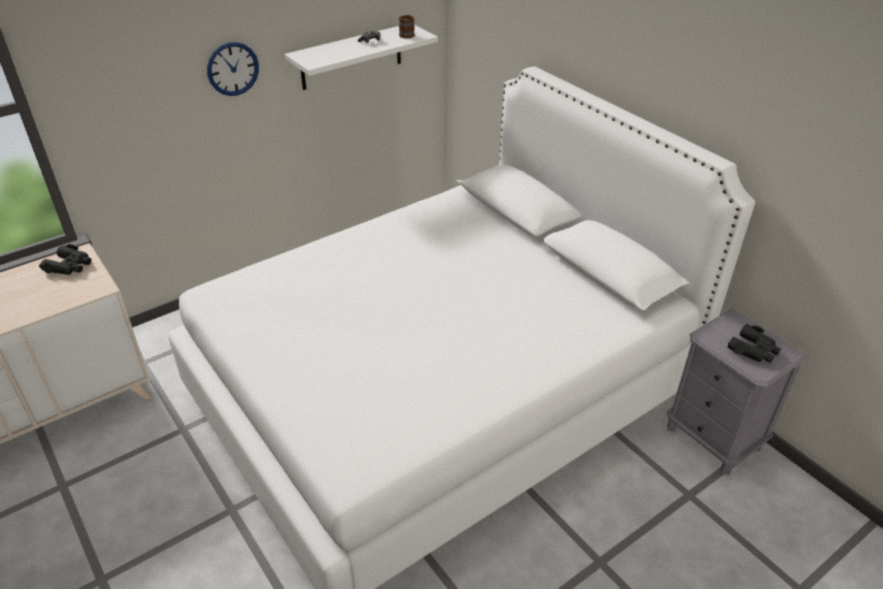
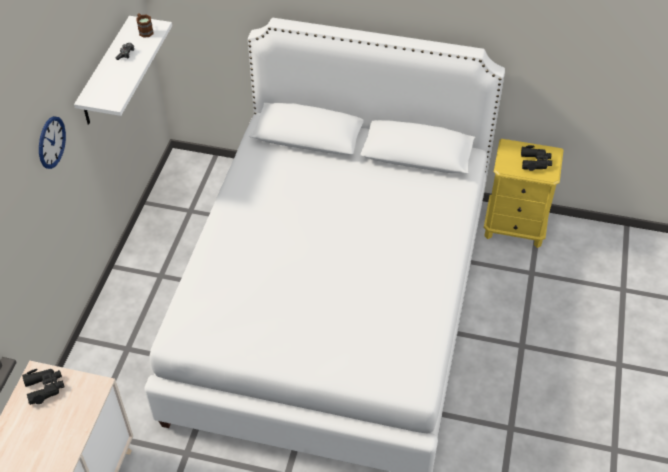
camera: 40 degrees left, 10 degrees up
grey nightstand [667,309,807,475] -> yellow nightstand [484,139,564,248]

